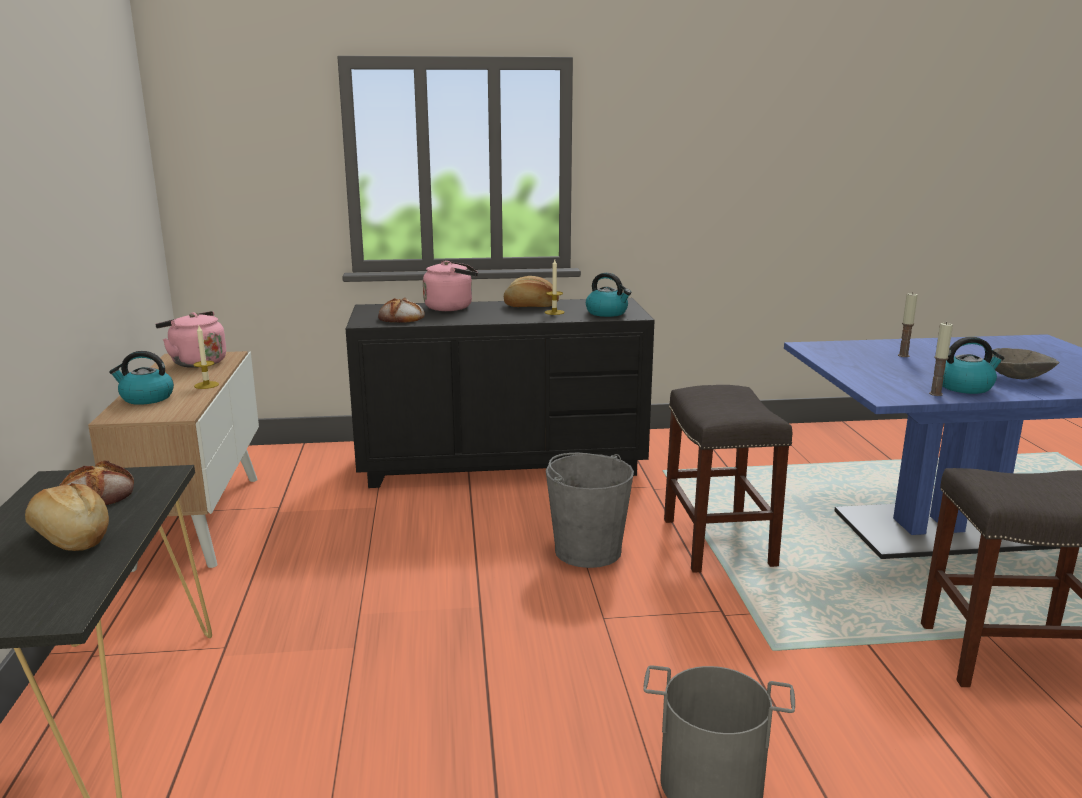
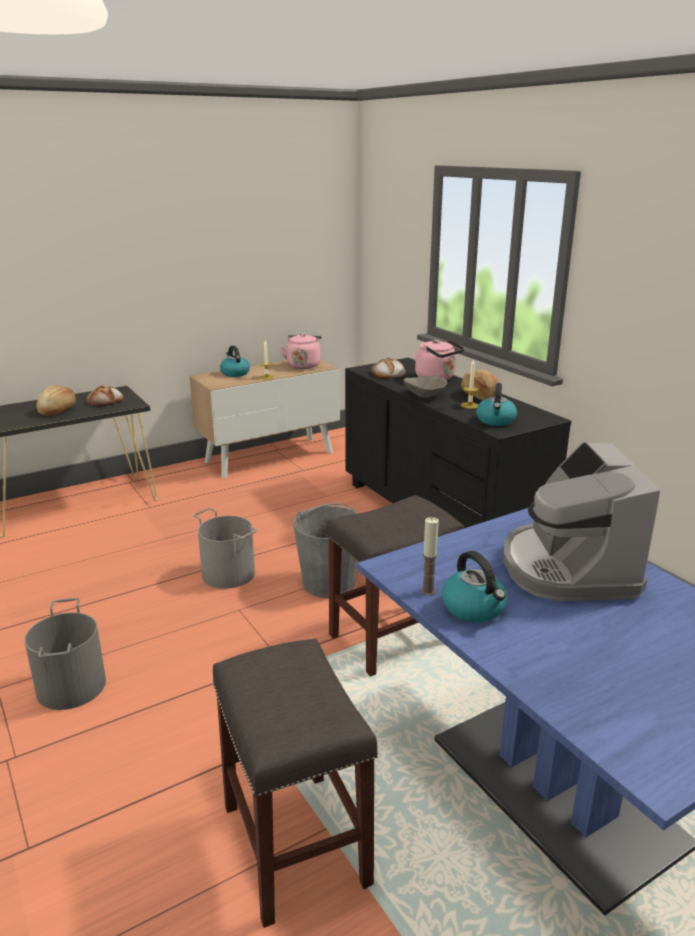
camera: 65 degrees right, 5 degrees up
candle [898,292,918,357] -> coffee machine [503,442,660,601]
grey bowl [992,348,1060,380] -> grey bowl moved to [404,376,447,398]
none -> grey bucket [193,508,257,589]

